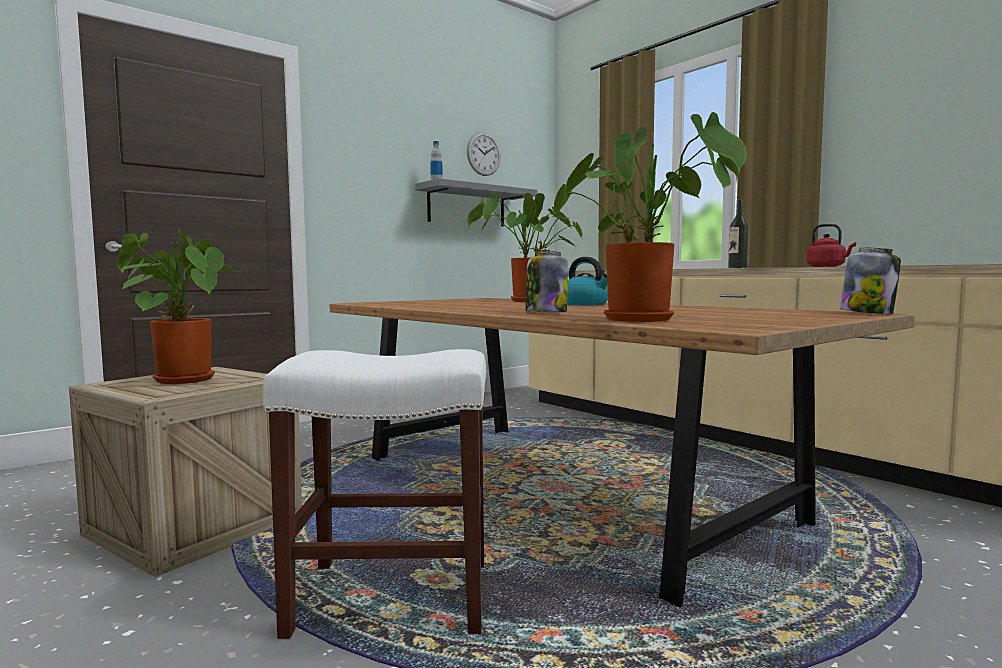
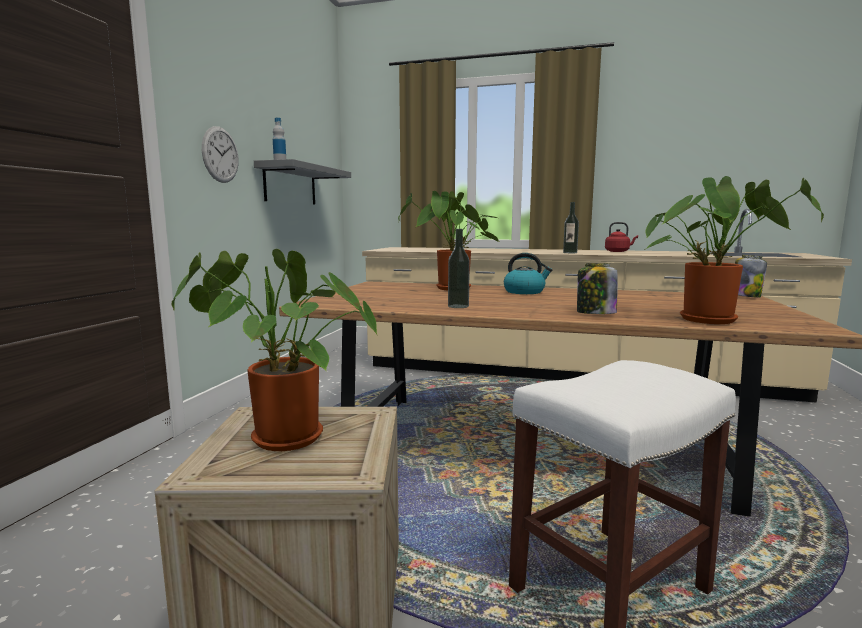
camera: 35 degrees left, 5 degrees up
wall clock [467,132,501,176] -> wall clock moved to [202,126,239,183]
none -> bottle [448,229,470,308]

